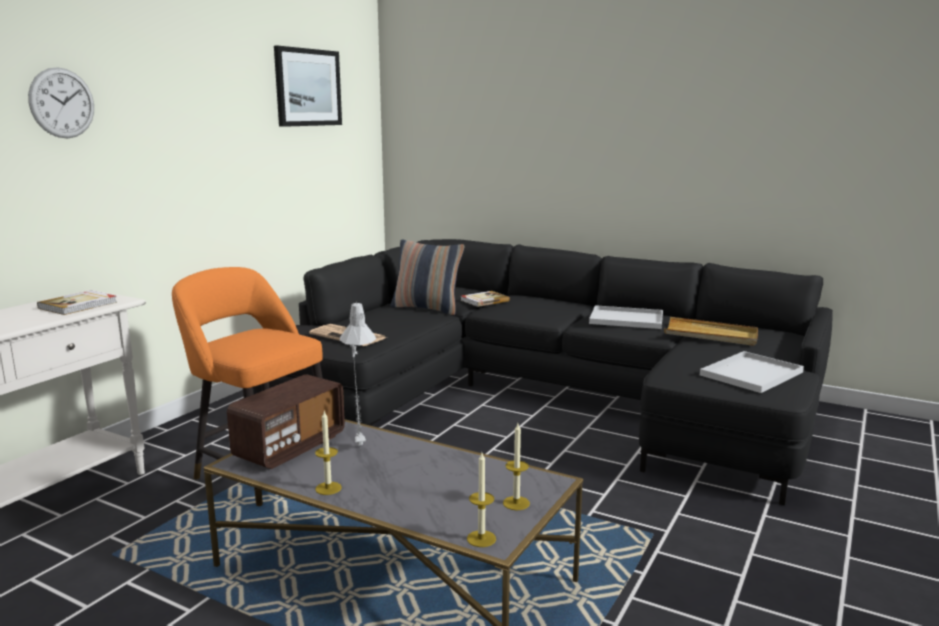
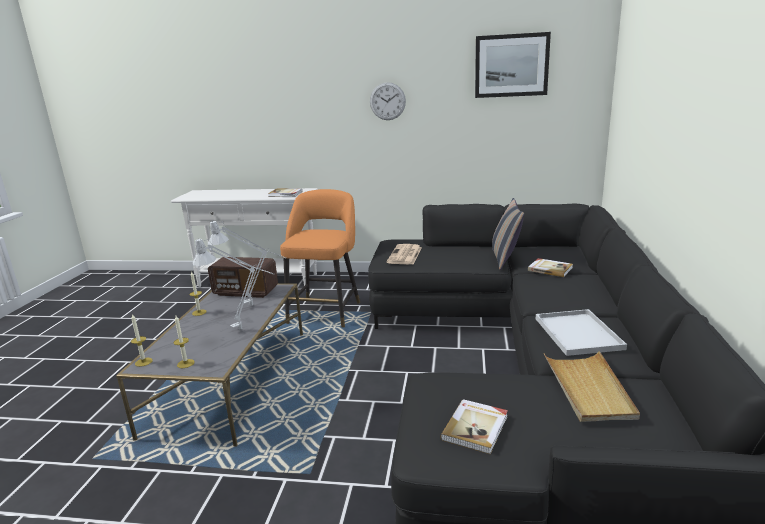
camera: 70 degrees right, 5 degrees up
wall clock [28,67,94,138] -> wall clock moved to [370,82,406,120]
white tray [700,351,804,393] -> book [440,399,508,454]
none -> grey table lamp [193,239,275,330]

